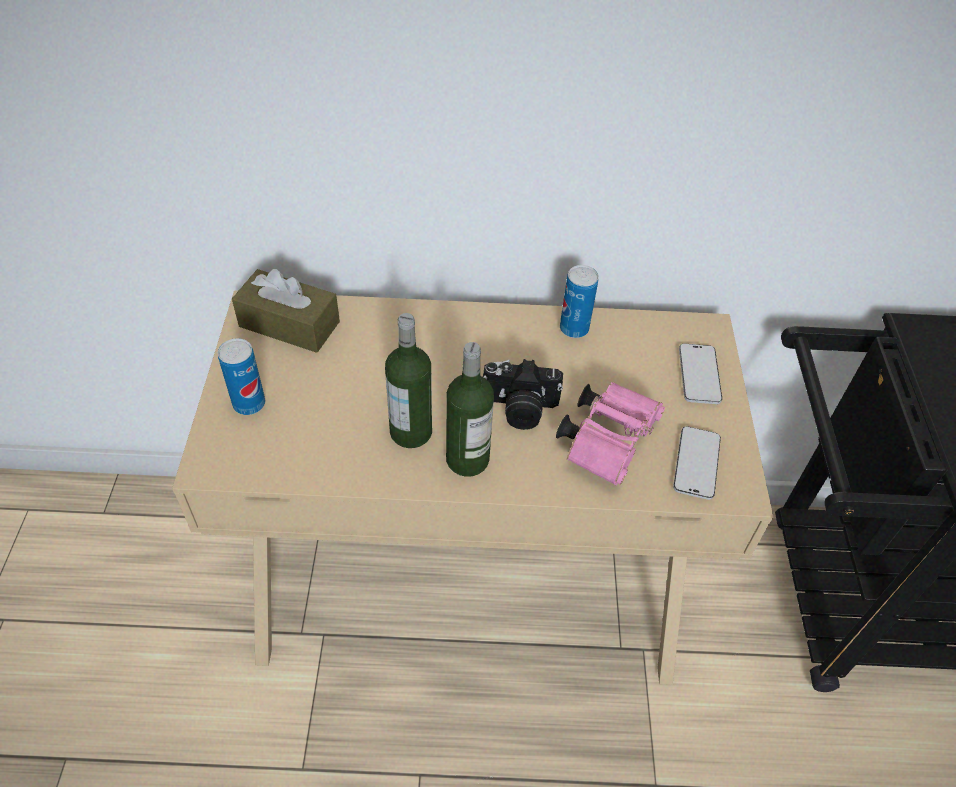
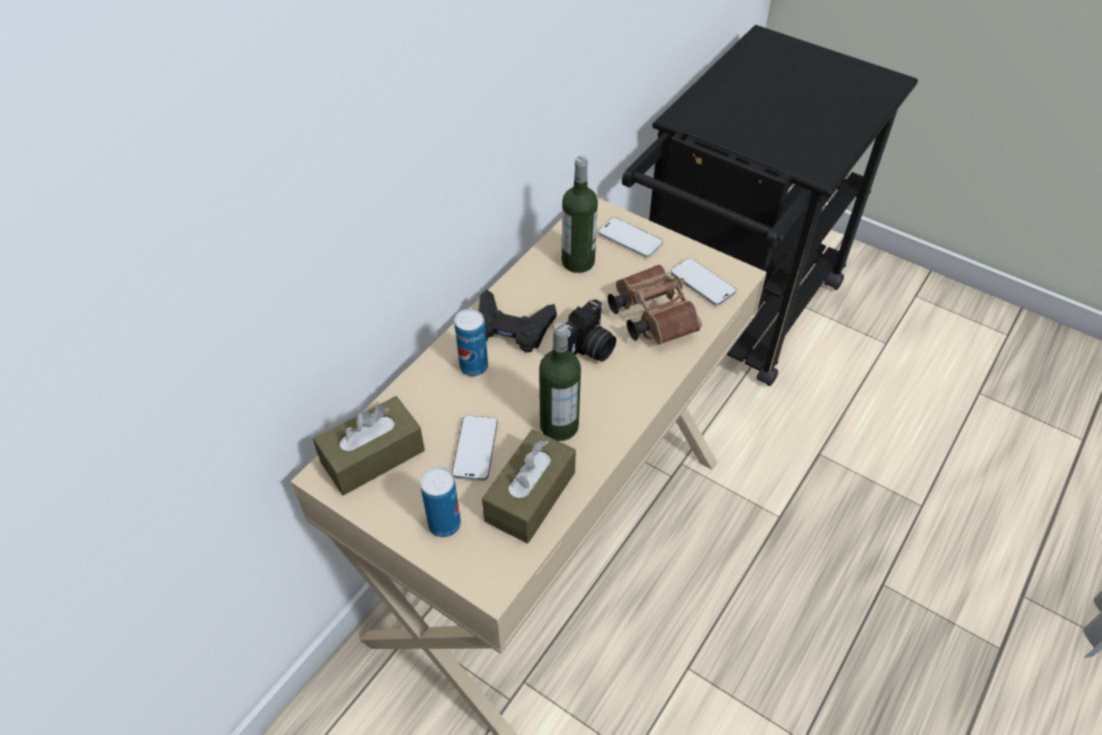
camera: 55 degrees left, 0 degrees up
bottle [446,342,494,477] -> bottle moved to [562,156,598,273]
pink binoculars [556,382,665,486] -> brown binoculars [608,265,702,345]
can [560,265,599,338] -> can moved to [454,309,488,376]
none -> phone [452,415,498,481]
none -> black game controller [478,289,557,352]
none -> brown tissue box [482,429,576,543]

